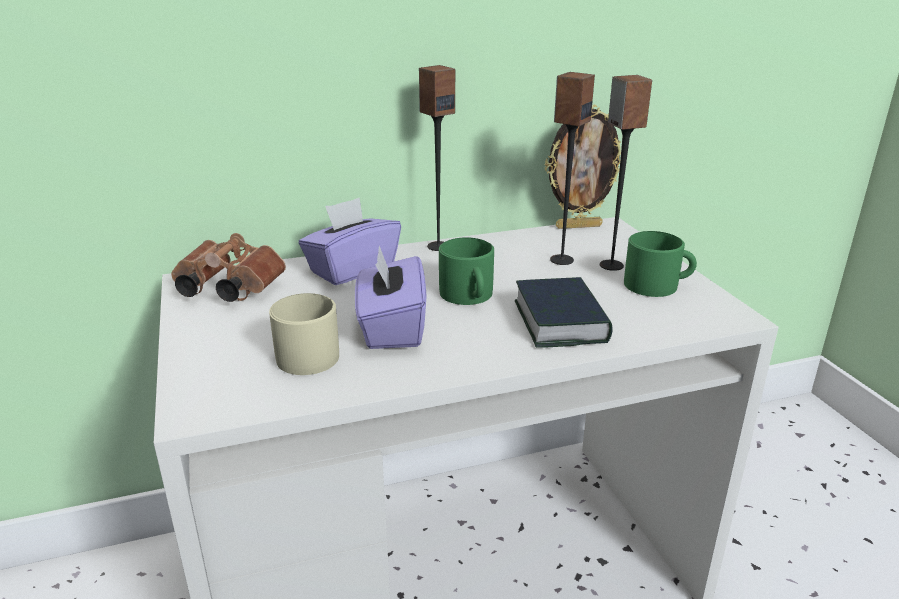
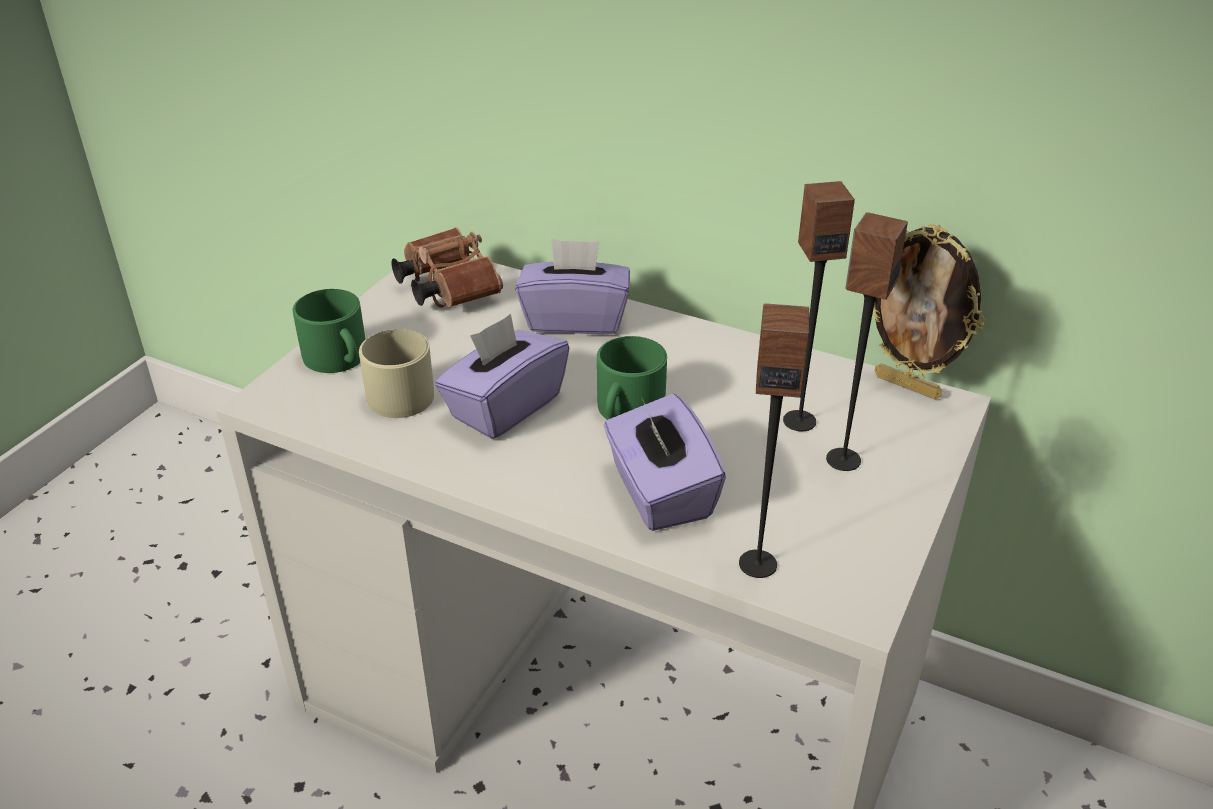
camera: 45 degrees right, 10 degrees up
speaker [419,65,455,251] -> speaker moved to [739,303,809,578]
book [515,277,613,348] -> purple tissue box [604,394,726,531]
green mug [624,231,697,297] -> green mug moved to [292,289,365,373]

